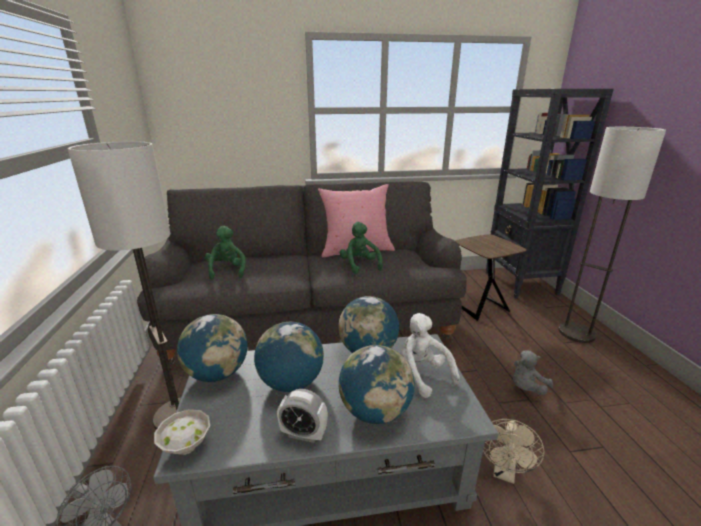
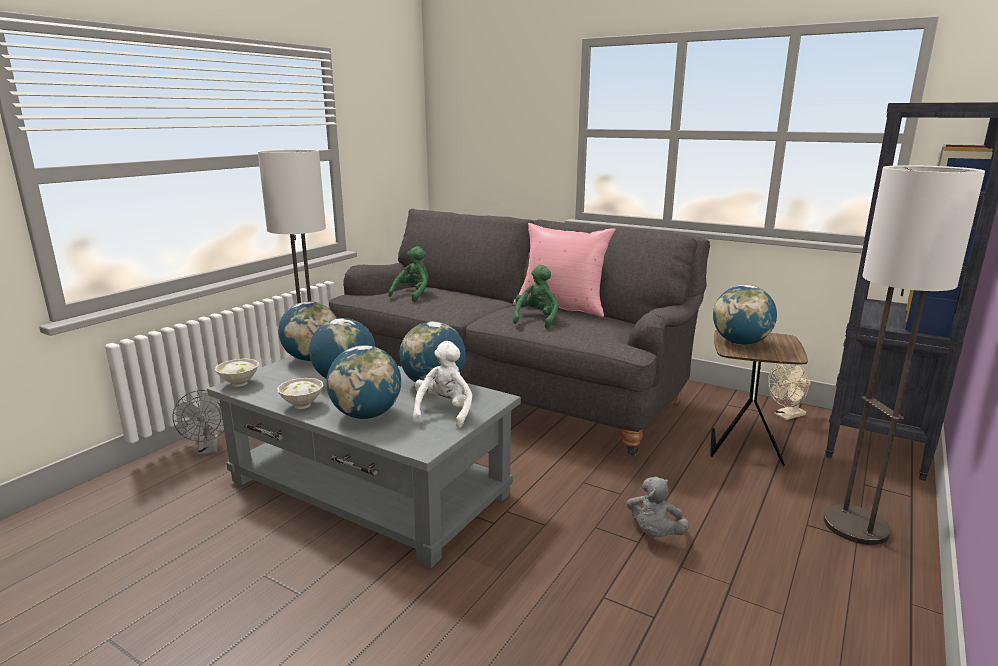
camera: 40 degrees right, 5 degrees down
alarm clock [277,389,328,443] -> white bowl [277,378,324,409]
beige fan [483,419,544,484] -> beige fan moved to [768,363,811,420]
grey plush toy [513,350,553,395] -> grey plush toy turned 75 degrees counterclockwise [626,477,689,537]
none -> globe [713,285,777,345]

